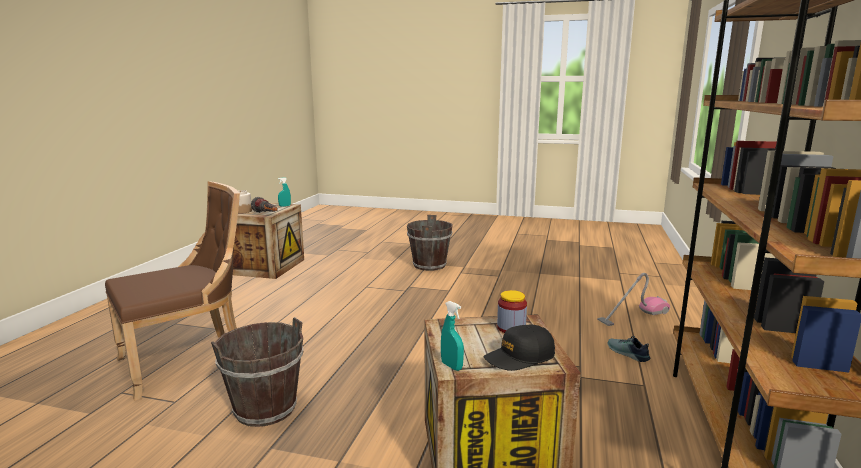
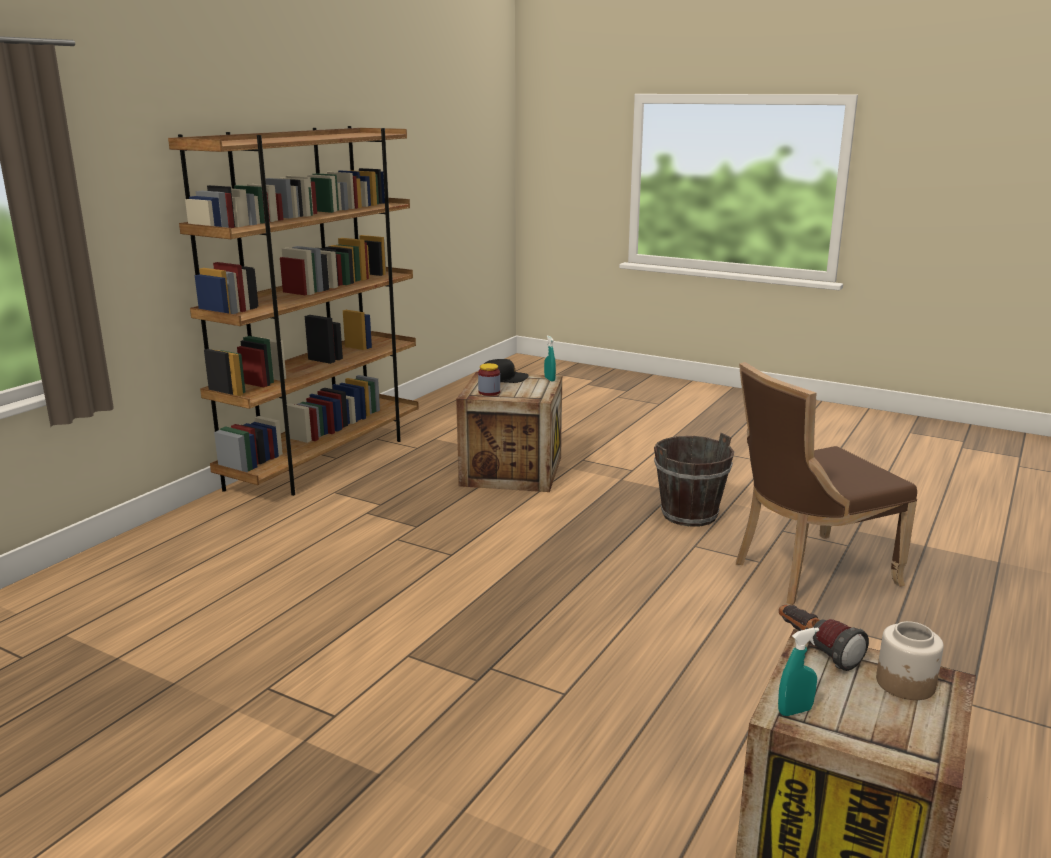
camera: 165 degrees left, 5 degrees up
brown bucket [407,215,453,271] -> none
vacuum cleaner [597,273,670,326] -> none
shoe [608,336,650,362] -> none

